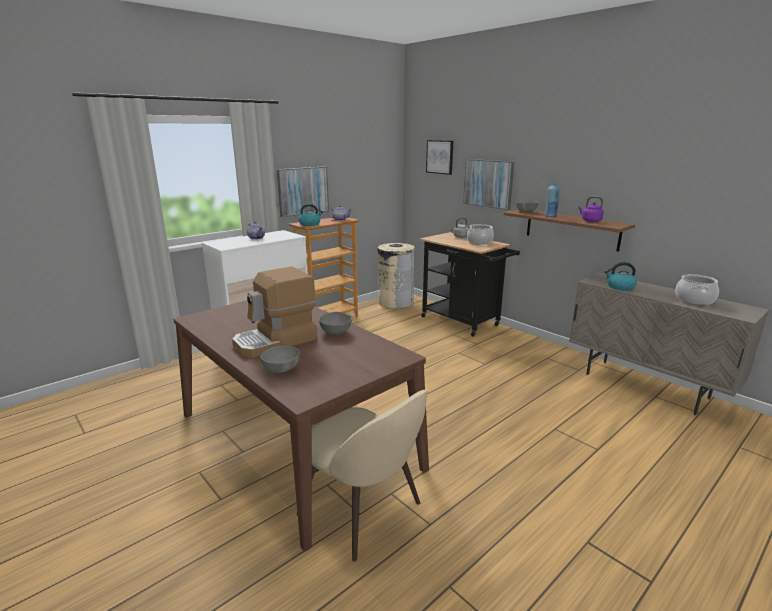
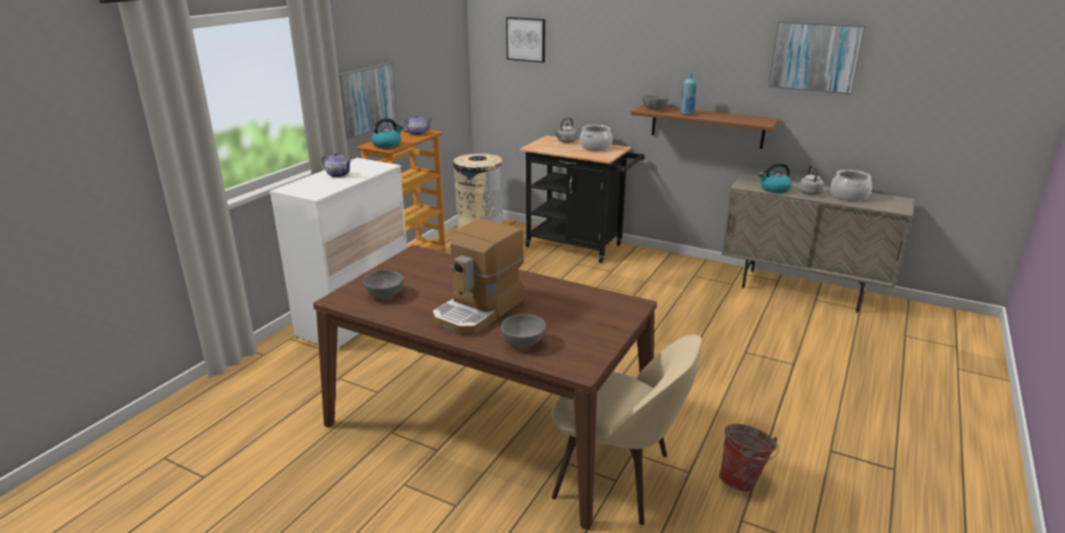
camera: 20 degrees left, 5 degrees up
grey bowl [319,312,352,334] -> grey bowl moved to [364,270,403,298]
picture [463,159,514,210] -> picture moved to [769,21,866,95]
purple kettle [578,197,604,222] -> none
none -> bucket [719,424,779,491]
none -> grey kettle [799,165,824,195]

